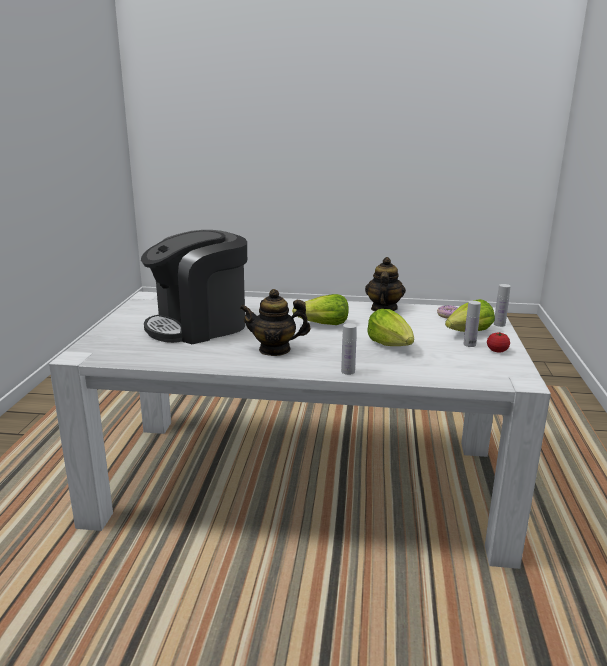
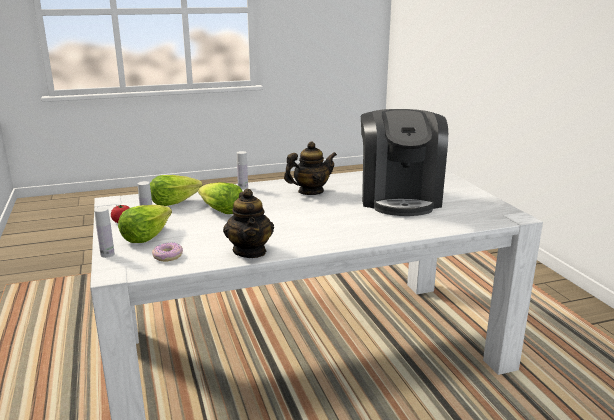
camera: 155 degrees right, 0 degrees up
coffee machine [141,230,247,344] -> coffee machine turned 150 degrees clockwise [361,109,448,216]
lettuce [292,294,349,325] -> lettuce moved to [150,175,203,206]

